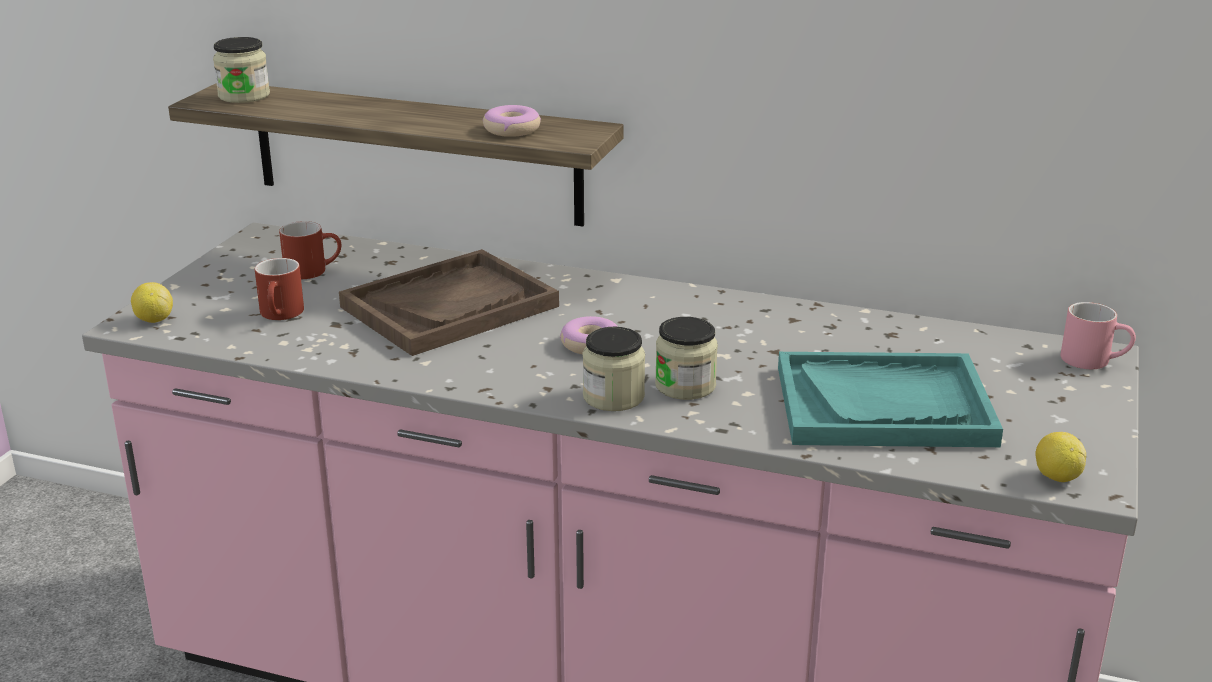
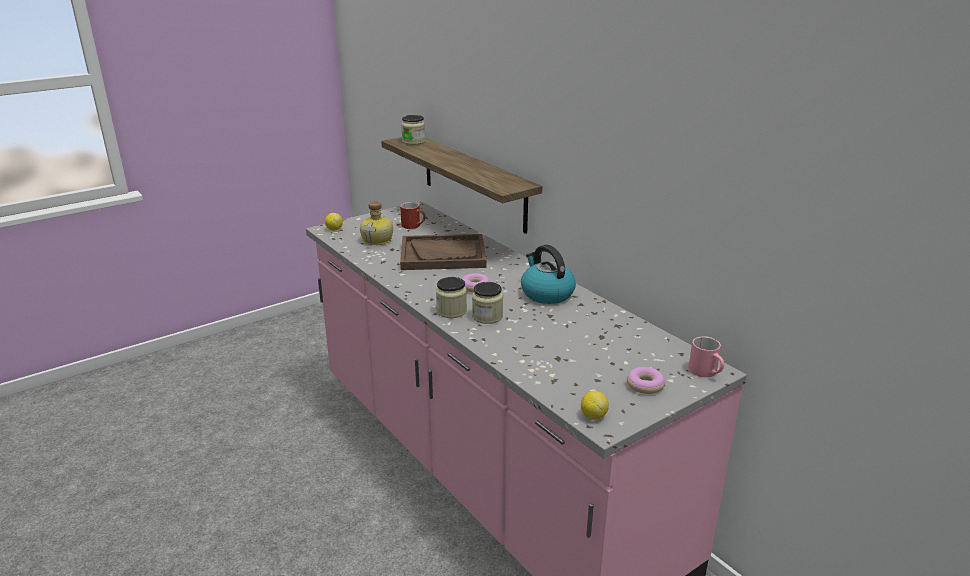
camera: 35 degrees right, 0 degrees up
red mug [255,258,304,320] -> bottle [360,201,393,245]
donut [483,105,541,137] -> donut moved to [627,367,665,394]
turquoise tray [778,352,1003,447] -> none
none -> kettle [521,245,576,304]

